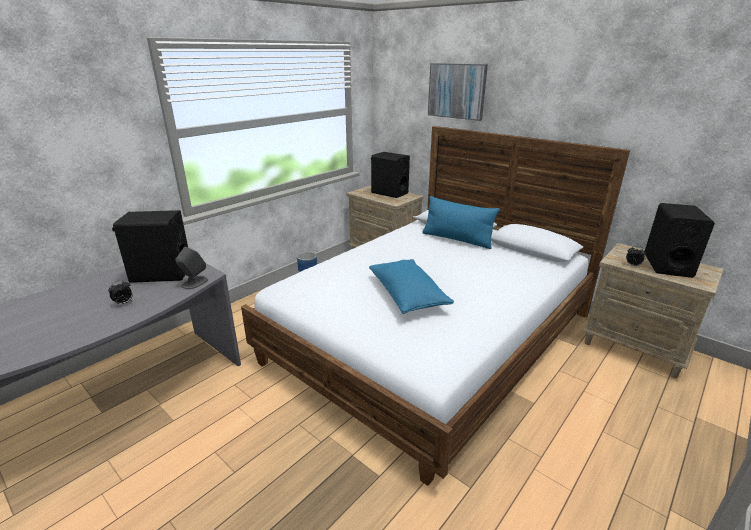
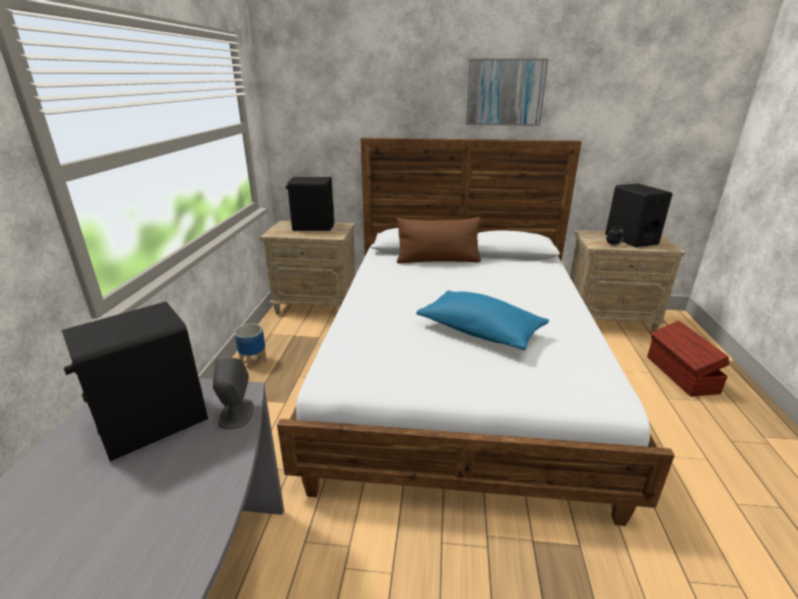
camera: 35 degrees left, 0 degrees up
alarm clock [108,280,132,305] -> none
blue pillow [422,196,500,249] -> brown pillow [397,217,481,263]
picture [428,63,488,121] -> picture moved to [466,59,548,126]
none -> brown storage box [647,321,729,397]

